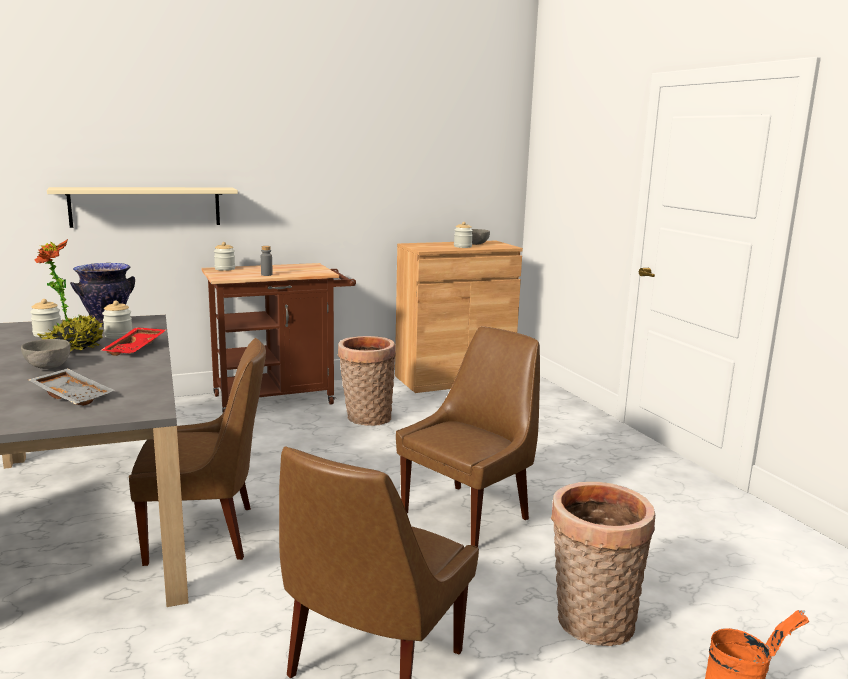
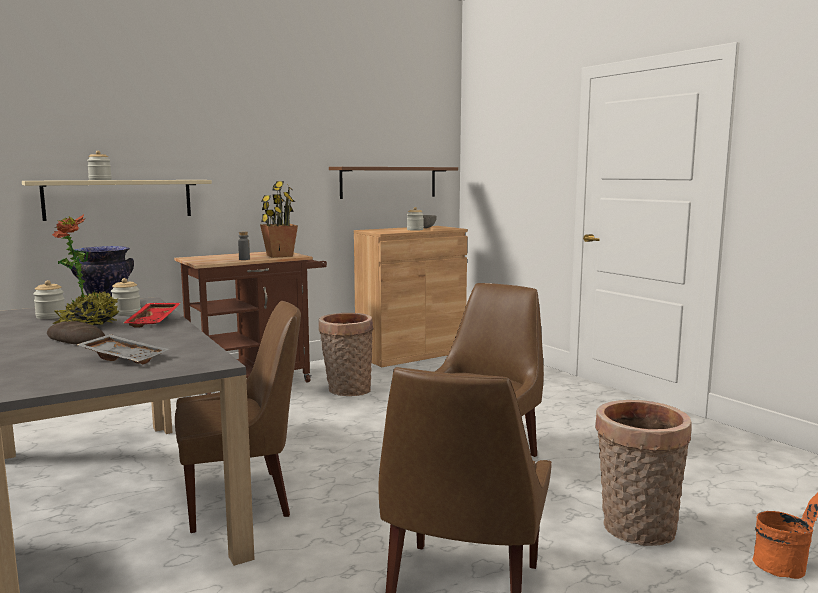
camera: 10 degrees left, 5 degrees down
grey bowl [21,339,71,369] -> bread [47,321,105,344]
jar [214,242,235,271] -> jar moved to [87,151,112,180]
none -> potted plant [260,181,298,258]
none -> brown shelf [329,167,458,199]

